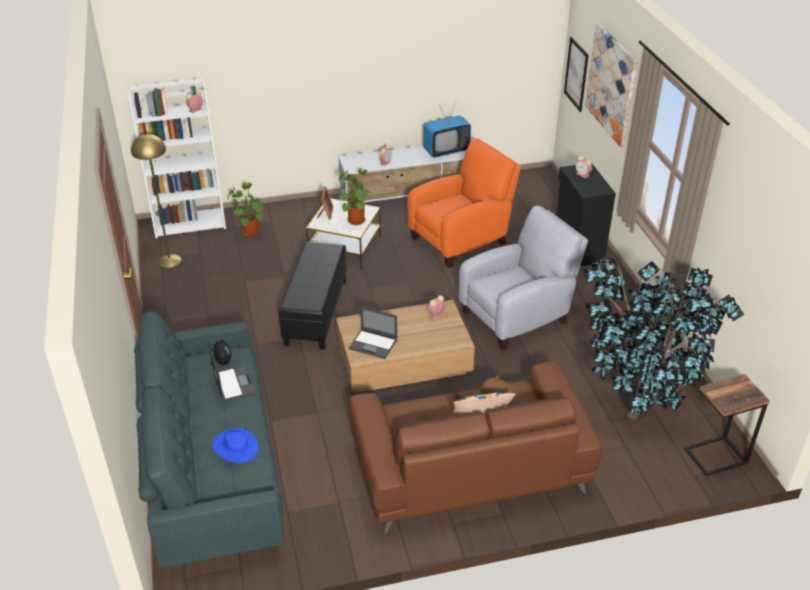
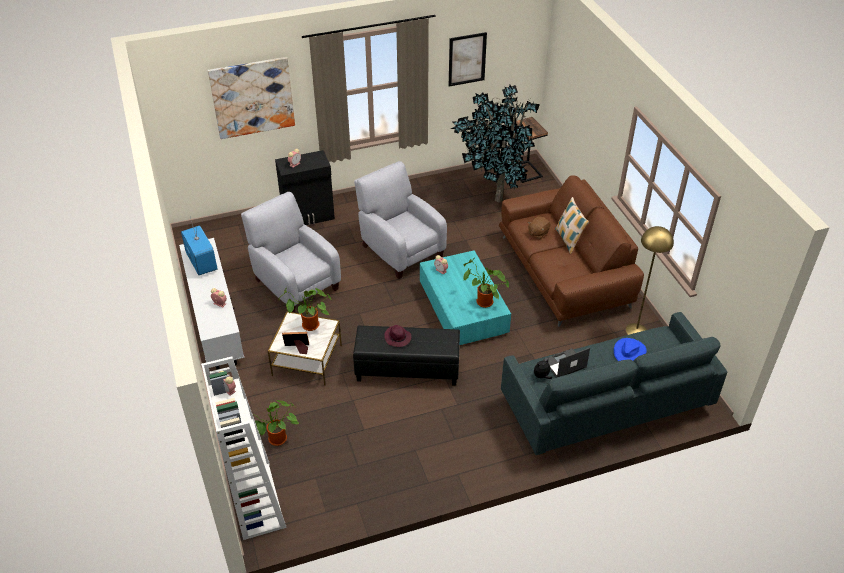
camera: 95 degrees left, 5 degrees up
yellow floor lamp [131,134,181,268] -> yellow floor lamp moved to [626,226,674,335]
brown coffee table [336,300,475,393] -> turquoise coffee table [420,250,511,345]
laptop [349,306,397,359] -> potted plant [463,258,509,308]
orange armchair [407,138,521,268] -> grey armchair [241,192,341,313]
picture [564,37,589,112] -> picture moved to [449,32,487,86]
none -> purple hat [384,325,411,347]

